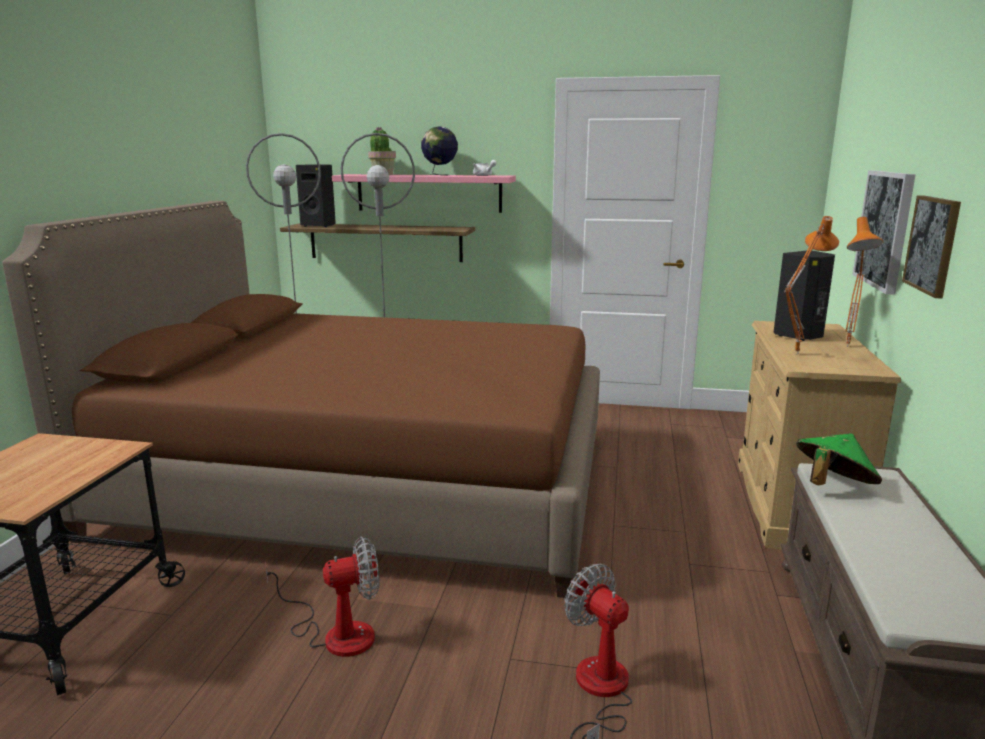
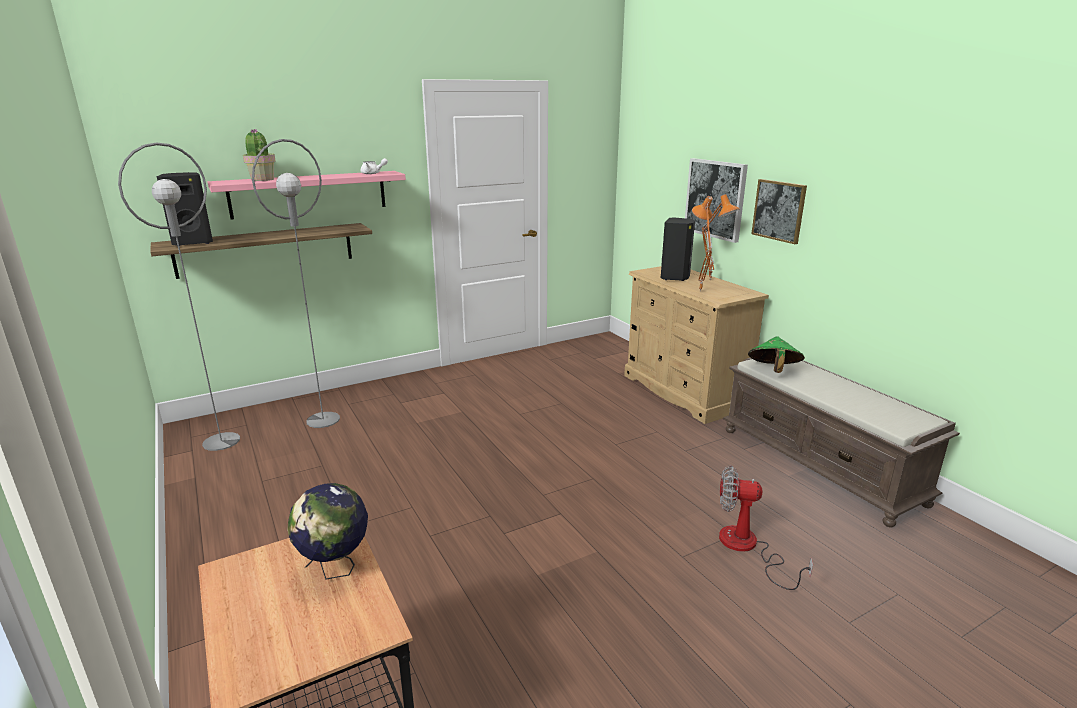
camera: 40 degrees left, 5 degrees up
brown bed [2,201,600,598] -> none
fan [265,536,380,657] -> none
globe [421,126,458,176] -> globe moved to [287,483,368,580]

